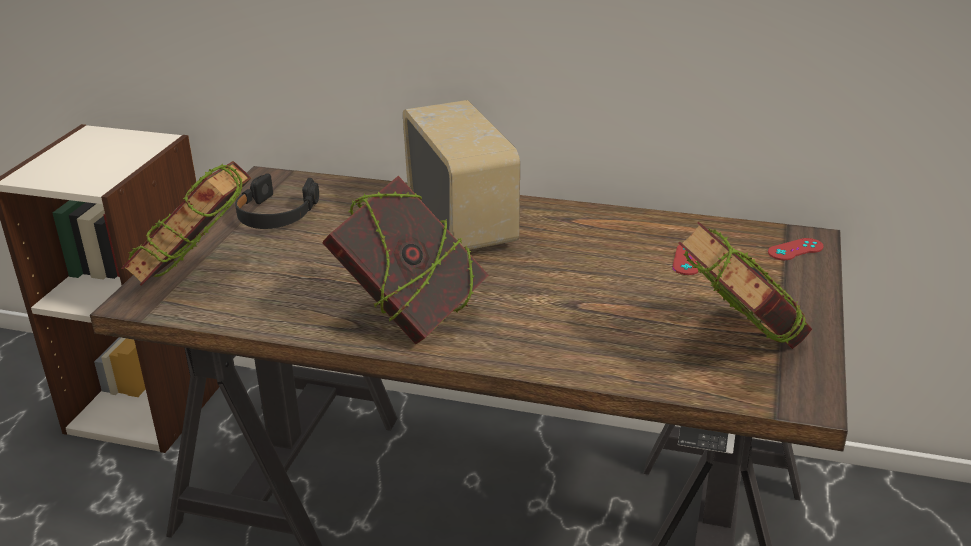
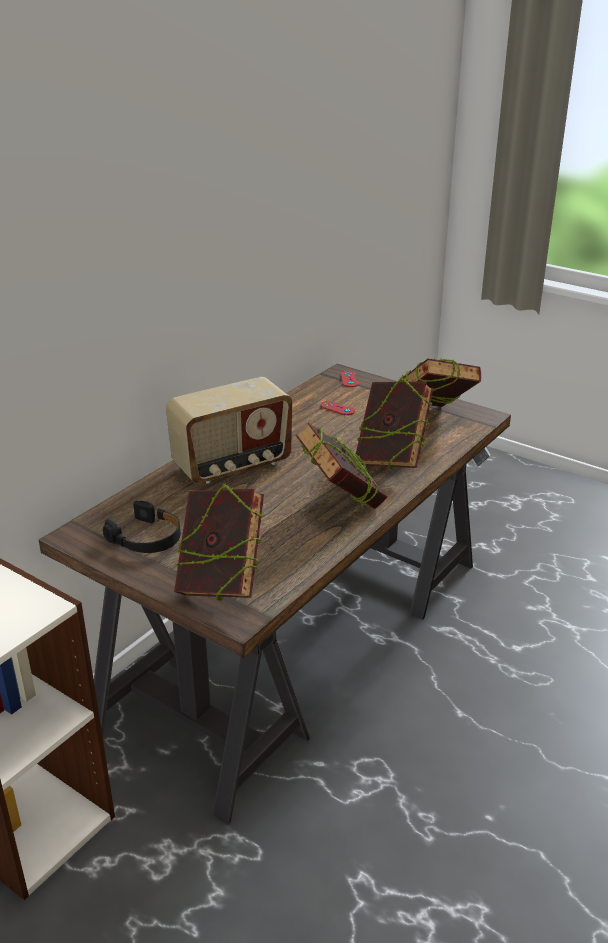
camera: 70 degrees left, 0 degrees up
radio [403,100,520,250] -> radio turned 150 degrees clockwise [166,377,292,484]
none -> book [356,377,434,470]

